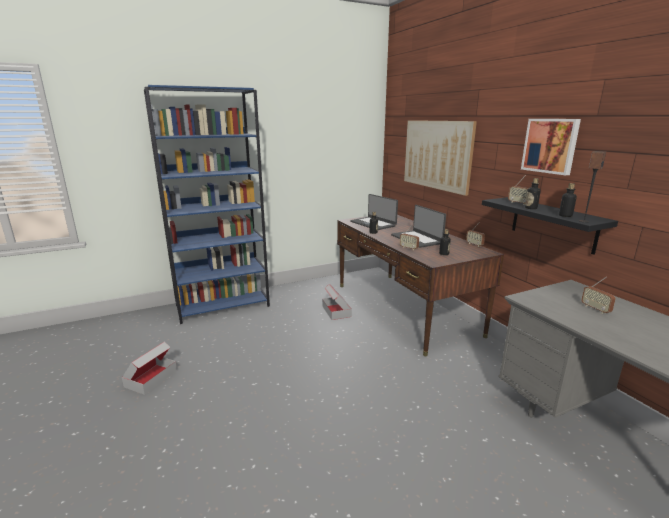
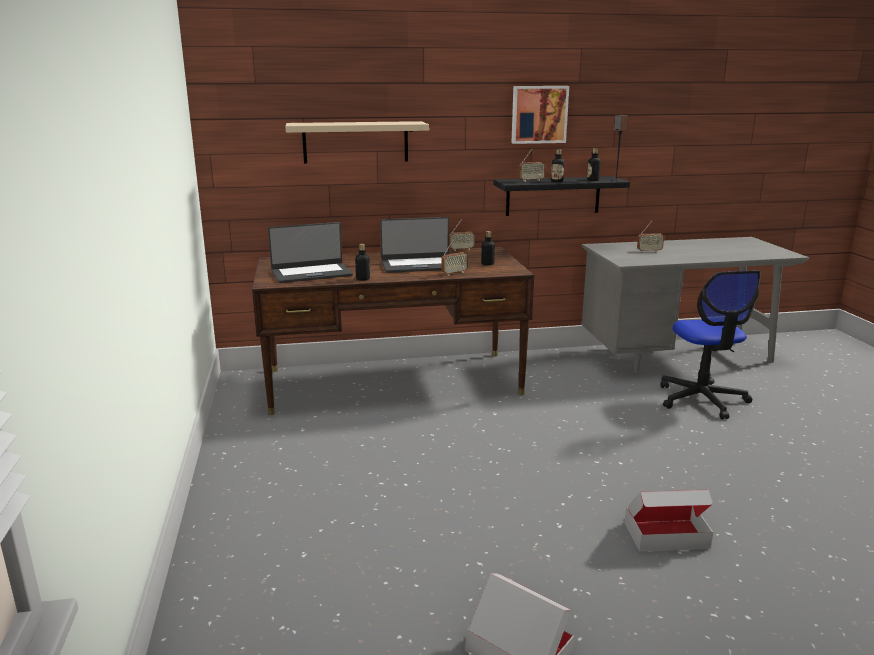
camera: 75 degrees left, 0 degrees up
blue bookcase [144,85,270,324] -> none
cardboard box [322,284,352,320] -> cardboard box moved to [624,490,713,552]
picture [404,120,477,196] -> beige shelf [285,121,429,164]
none -> office chair [660,270,761,419]

